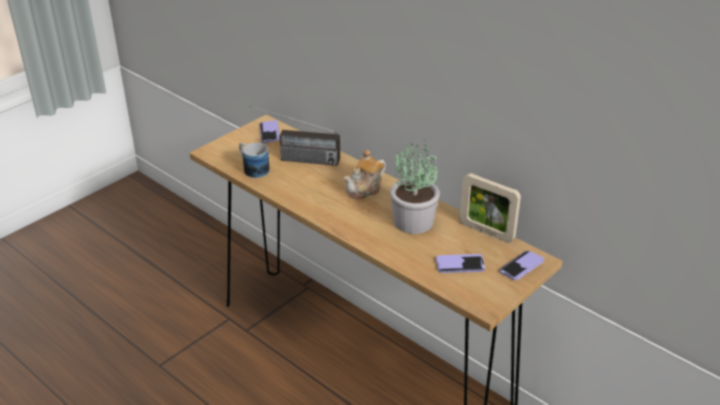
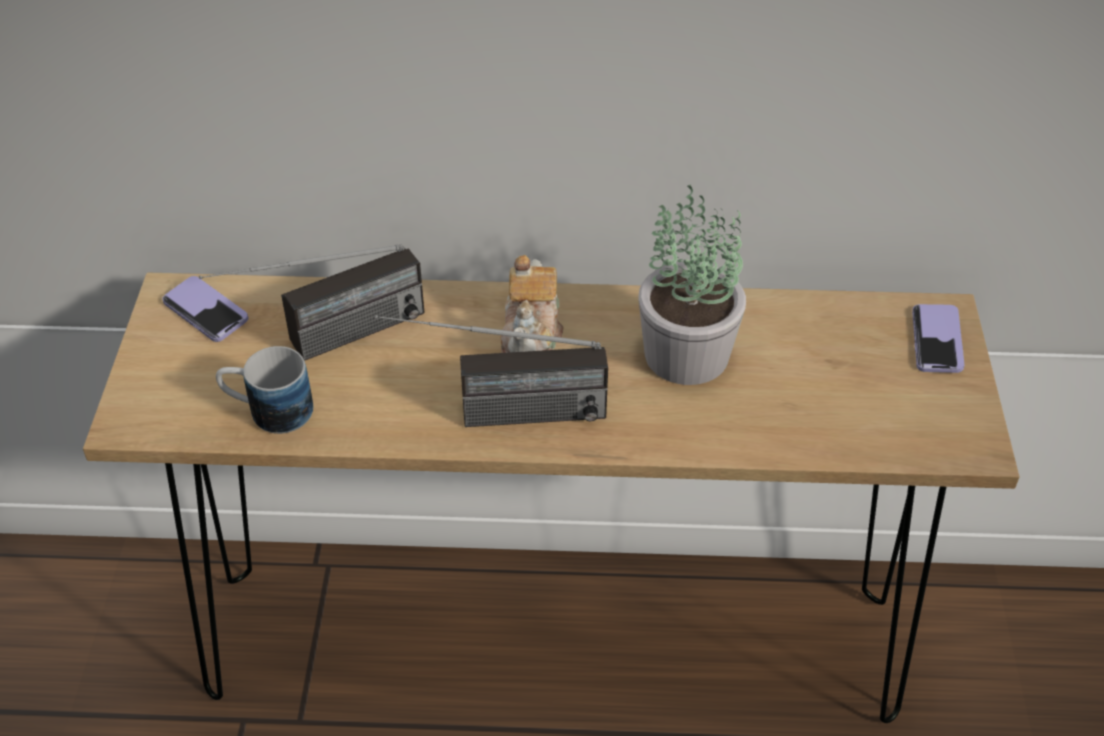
camera: 40 degrees left, 10 degrees up
phone [436,254,485,273] -> none
picture frame [459,173,521,243] -> none
none -> radio [375,315,608,427]

